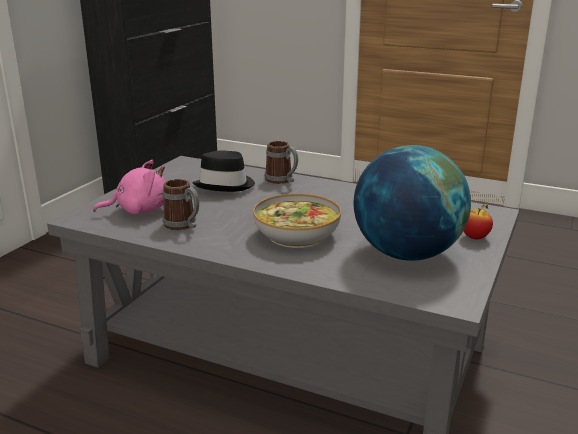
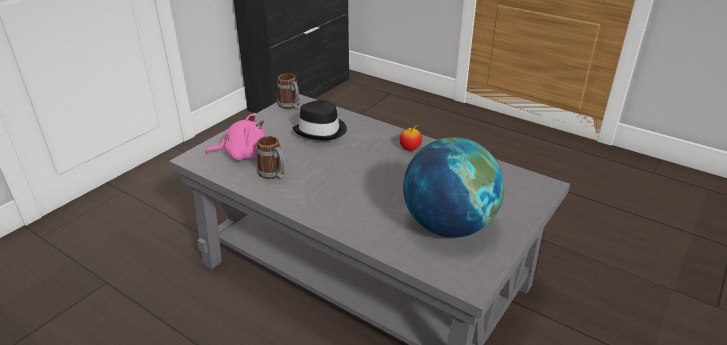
camera: 10 degrees right, 10 degrees up
bowl [253,194,341,248] -> none
mug [265,141,298,184] -> mug moved to [277,74,300,109]
apple [464,205,493,239] -> apple moved to [400,125,422,151]

